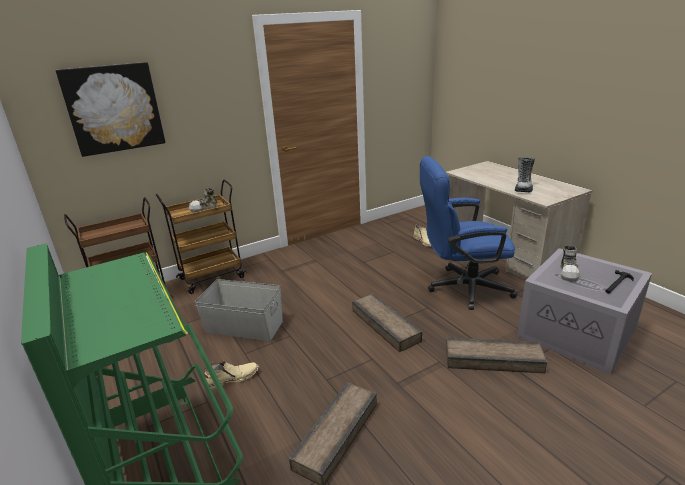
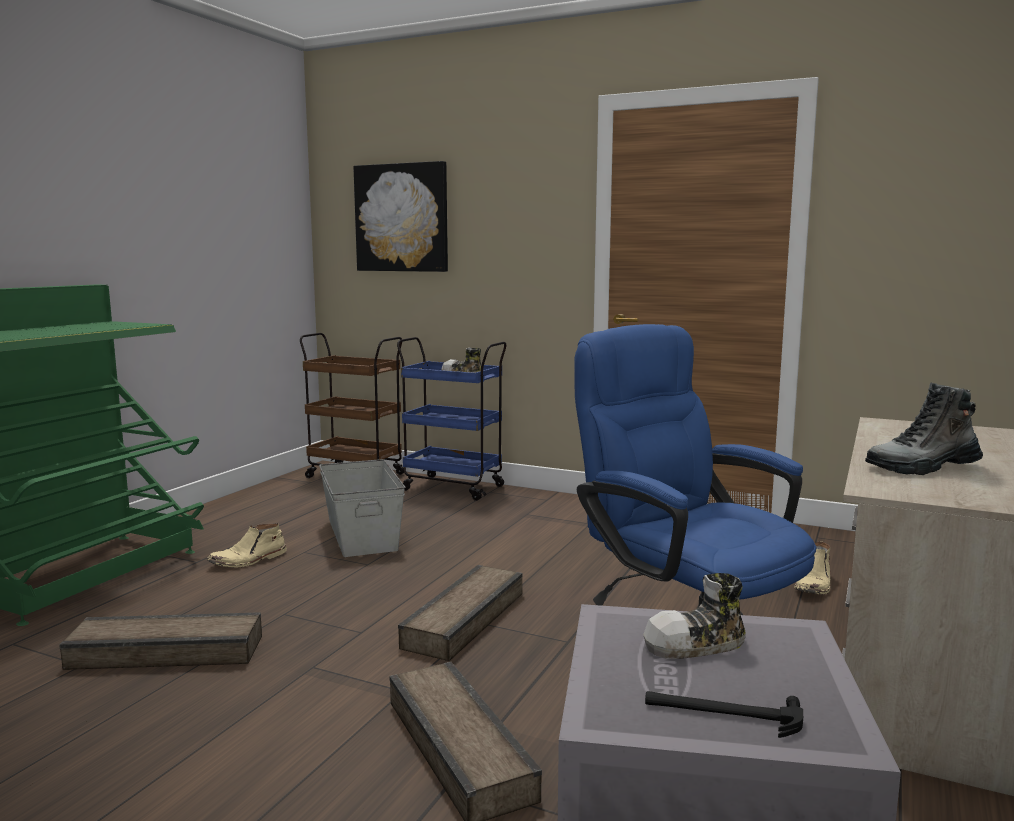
camera: 55 degrees right, 15 degrees down
brown cart [156,180,246,294] -> blue cart [397,337,506,501]
beige boot [204,360,259,389] -> beige boot turned 105 degrees clockwise [207,523,287,568]

